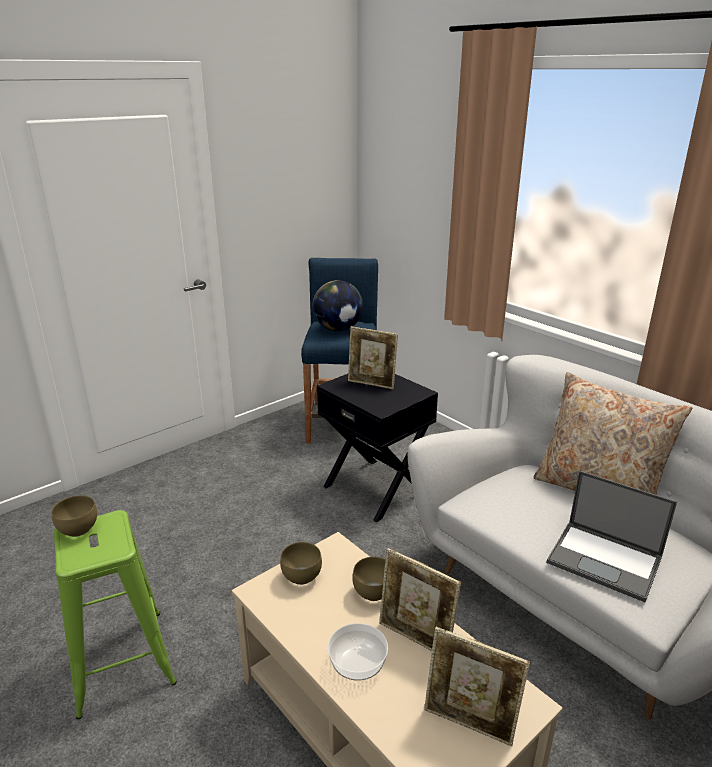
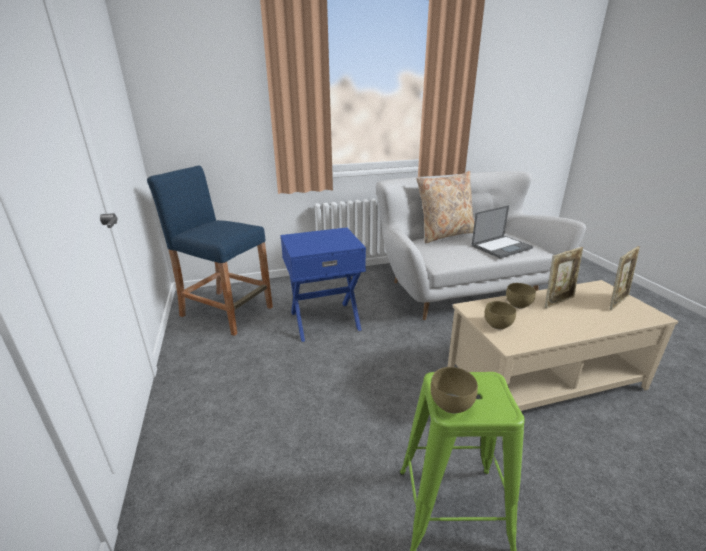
camera: 65 degrees left, 0 degrees up
globe [312,280,363,331] -> none
black side table [317,374,438,522] -> blue side table [280,227,366,342]
bowl [328,623,388,681] -> none
picture frame [348,326,398,389] -> none

